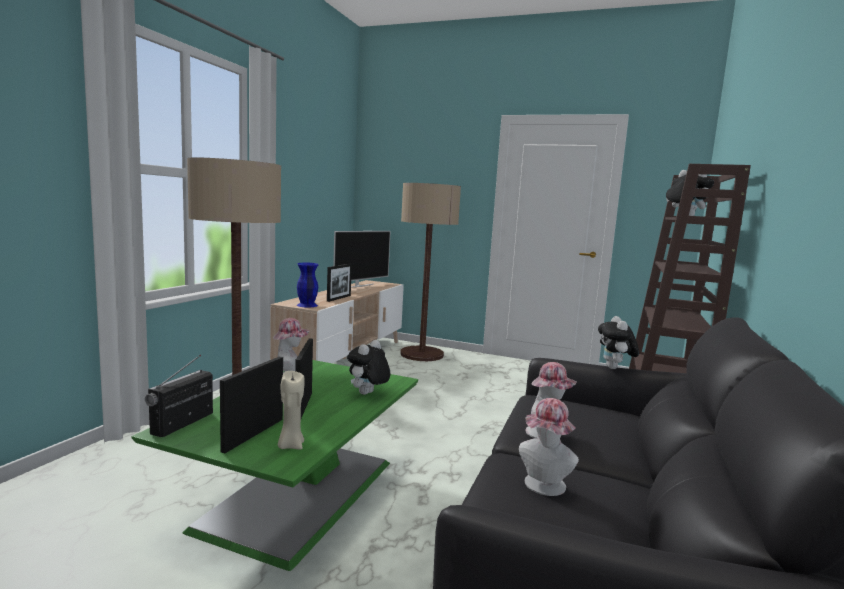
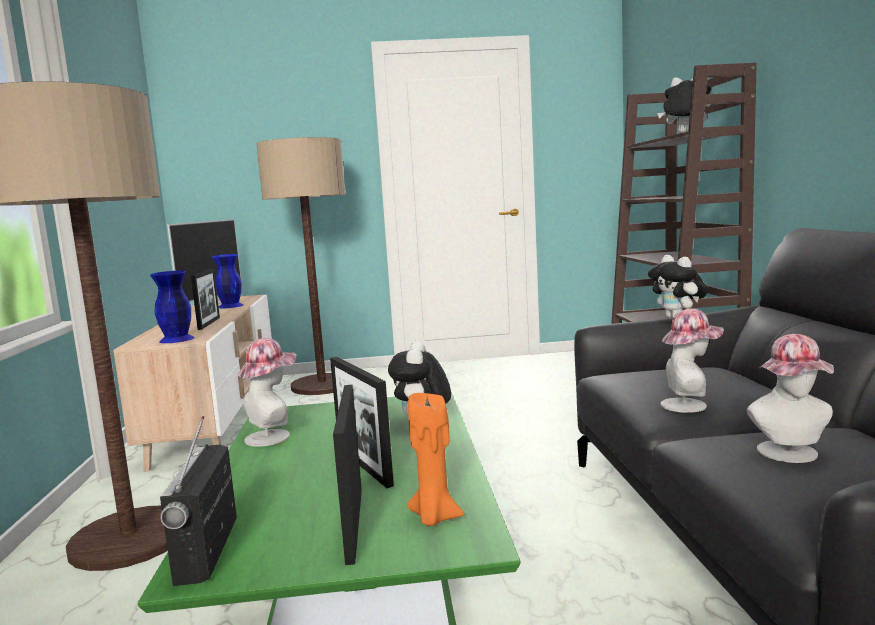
camera: 25 degrees left, 0 degrees up
beige candle [278,371,305,450] -> orange candle [407,393,464,526]
none -> blue vase [212,254,244,308]

